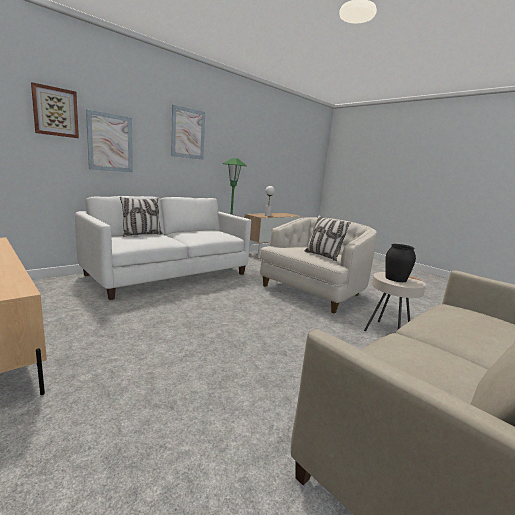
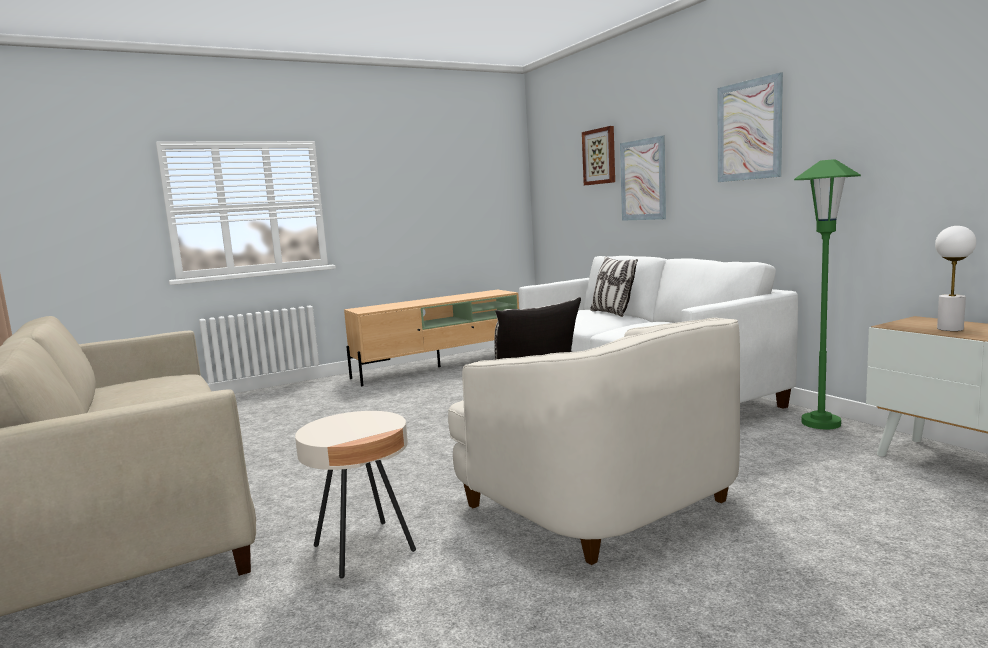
camera: 105 degrees right, 5 degrees down
black vase [385,244,416,282] -> none

